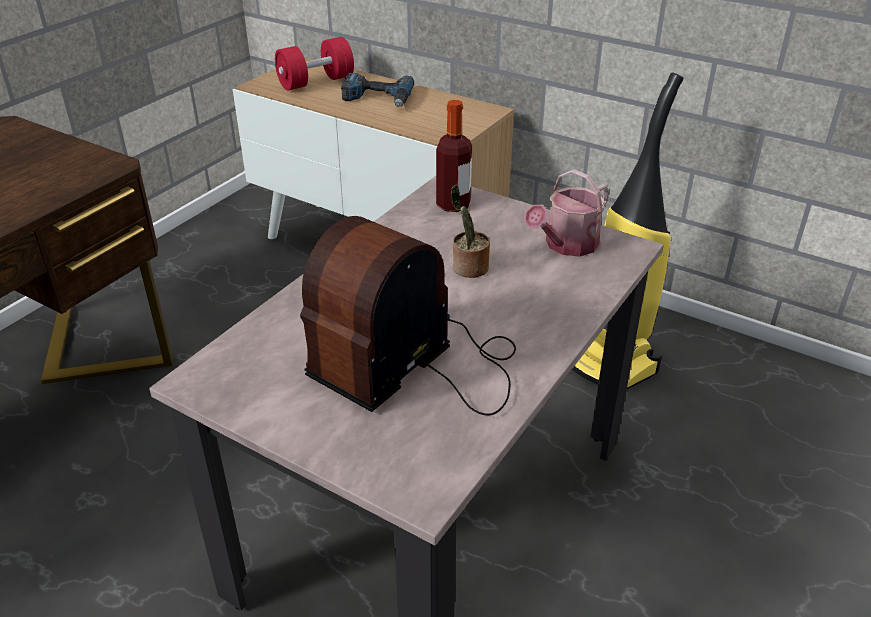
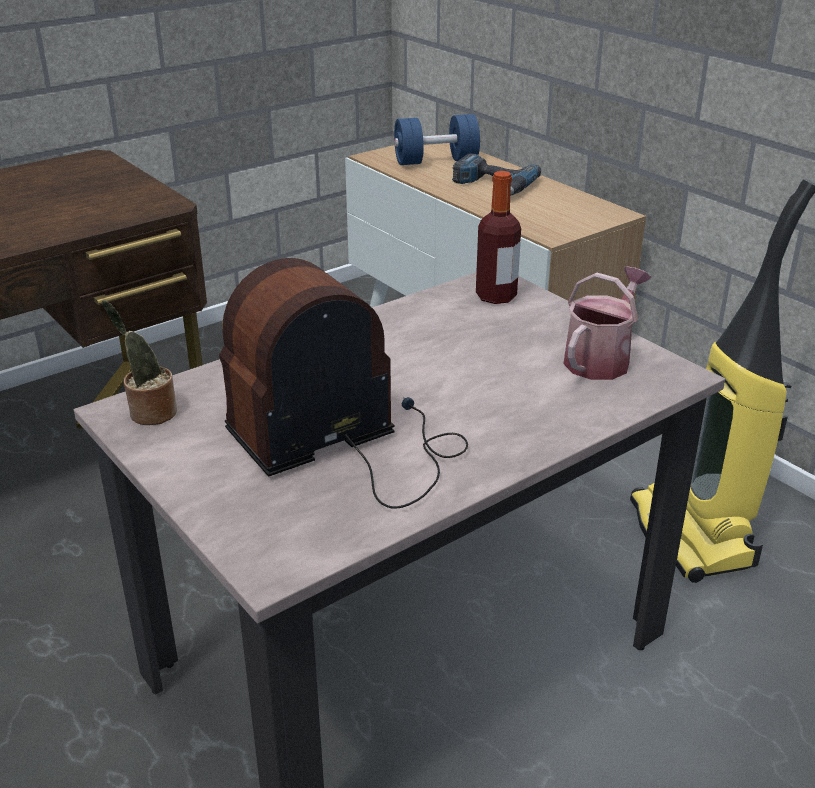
camera: 20 degrees right, 5 degrees down
red dumbbell [275,37,354,90] -> blue dumbbell [394,114,480,165]
potted plant [451,185,490,278] -> potted plant moved to [102,300,177,425]
watering can [524,169,609,257] -> watering can turned 150 degrees clockwise [563,267,651,380]

